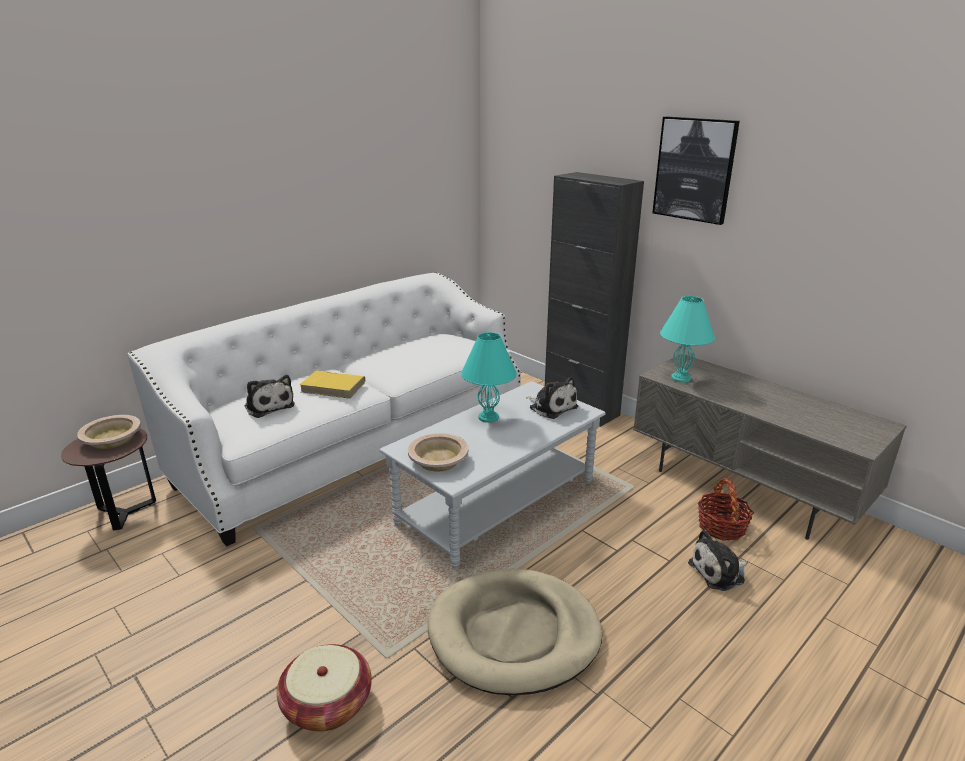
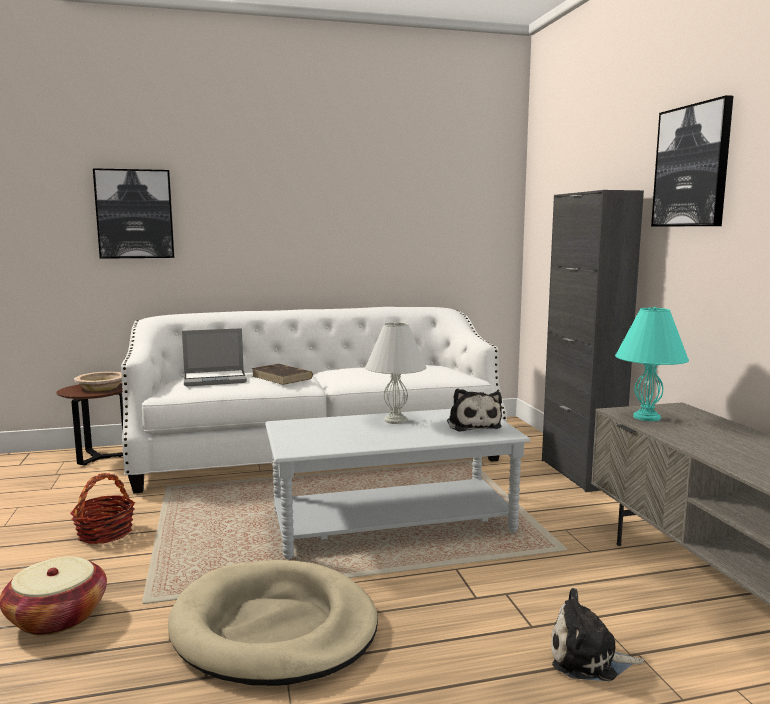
camera: 30 degrees right, 15 degrees down
plush toy [244,375,295,418] -> laptop [182,328,247,387]
yellow book [299,371,366,399] -> brown book [252,364,313,385]
beige bowl [408,433,468,472] -> none
turquoise table lamp [461,332,517,423] -> white table lamp [365,322,427,424]
basket [698,478,754,541] -> basket moved to [70,473,135,544]
none -> picture [93,168,175,259]

